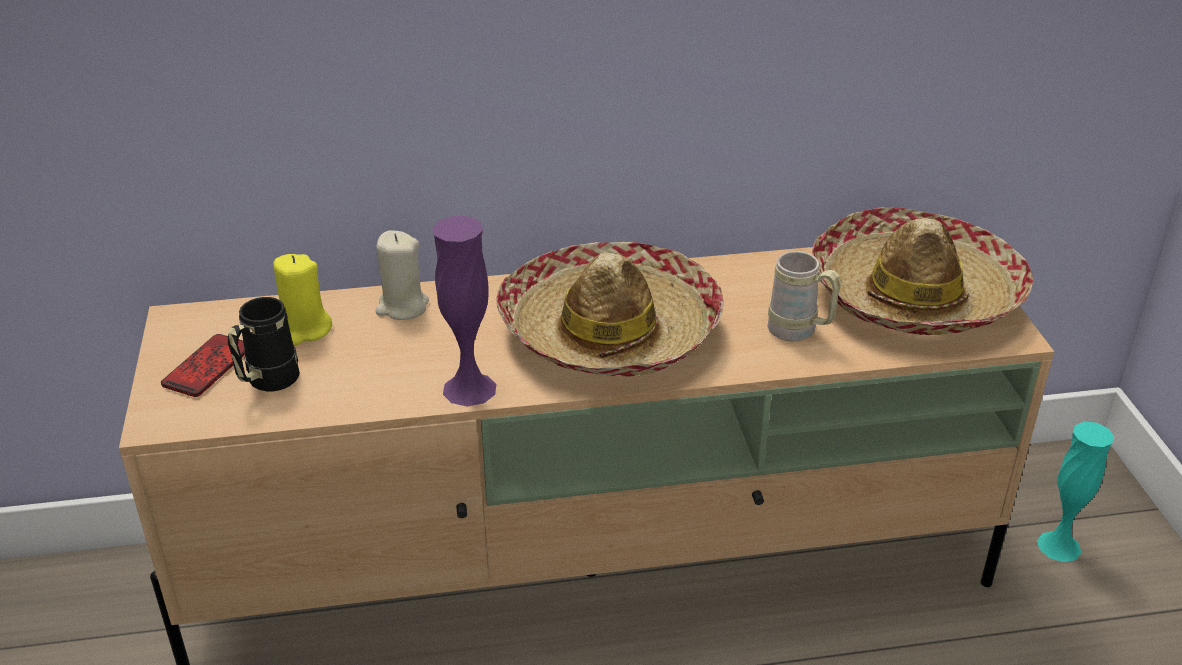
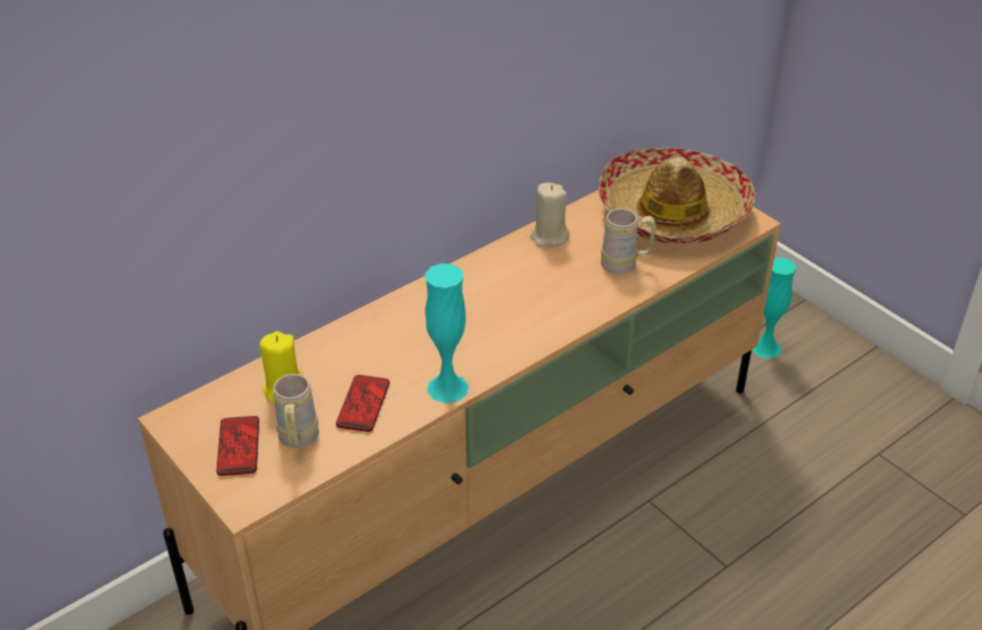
camera: 30 degrees left, 5 degrees up
black mug [228,297,300,391] -> beige mug [273,374,319,448]
beige candle [375,230,429,320] -> beige candle moved to [530,183,569,247]
purple vase [432,216,496,407] -> turquoise vase [425,263,469,403]
hat [497,242,724,377] -> none
none -> phone [336,375,390,432]

